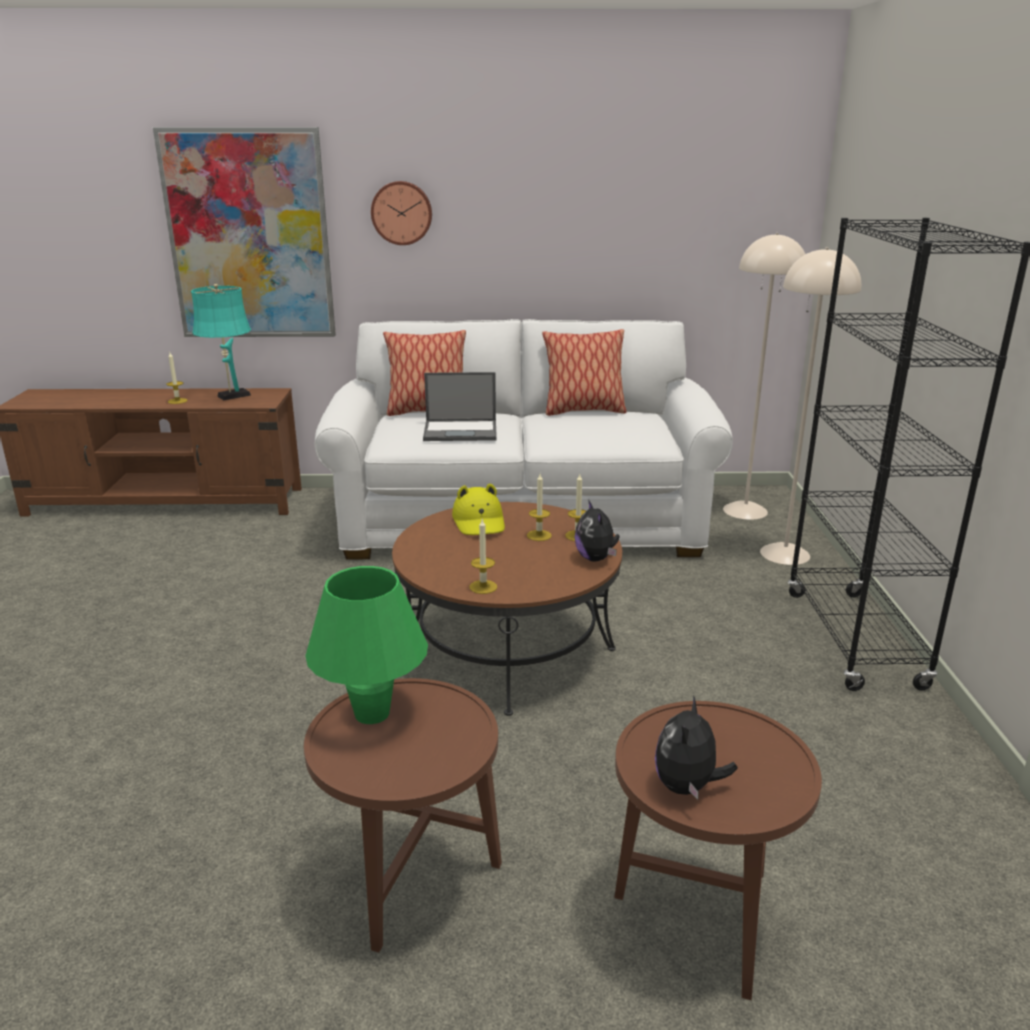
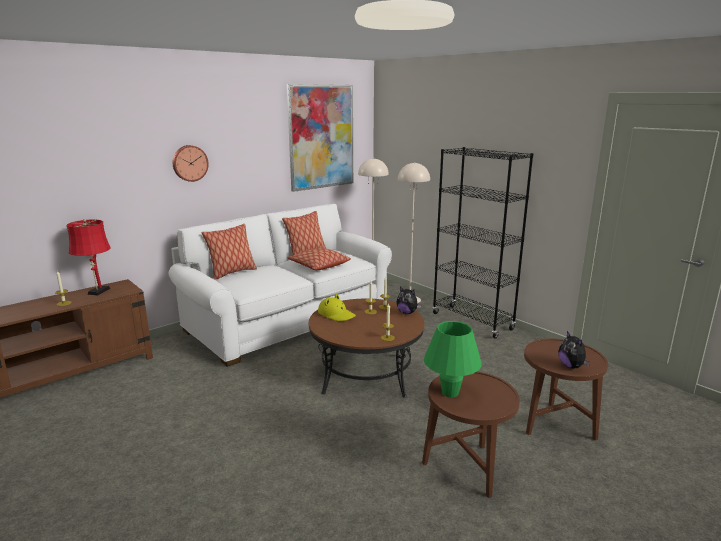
camera: 40 degrees left, 5 degrees down
picture [153,127,336,337] -> picture moved to [287,84,353,192]
turquoise table lamp [191,284,251,400] -> red table lamp [67,219,111,295]
laptop [423,372,497,441] -> none
none -> pillow [288,247,351,270]

